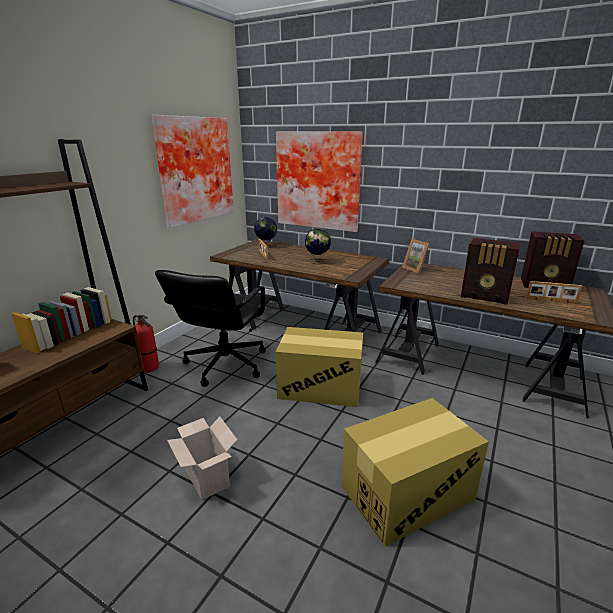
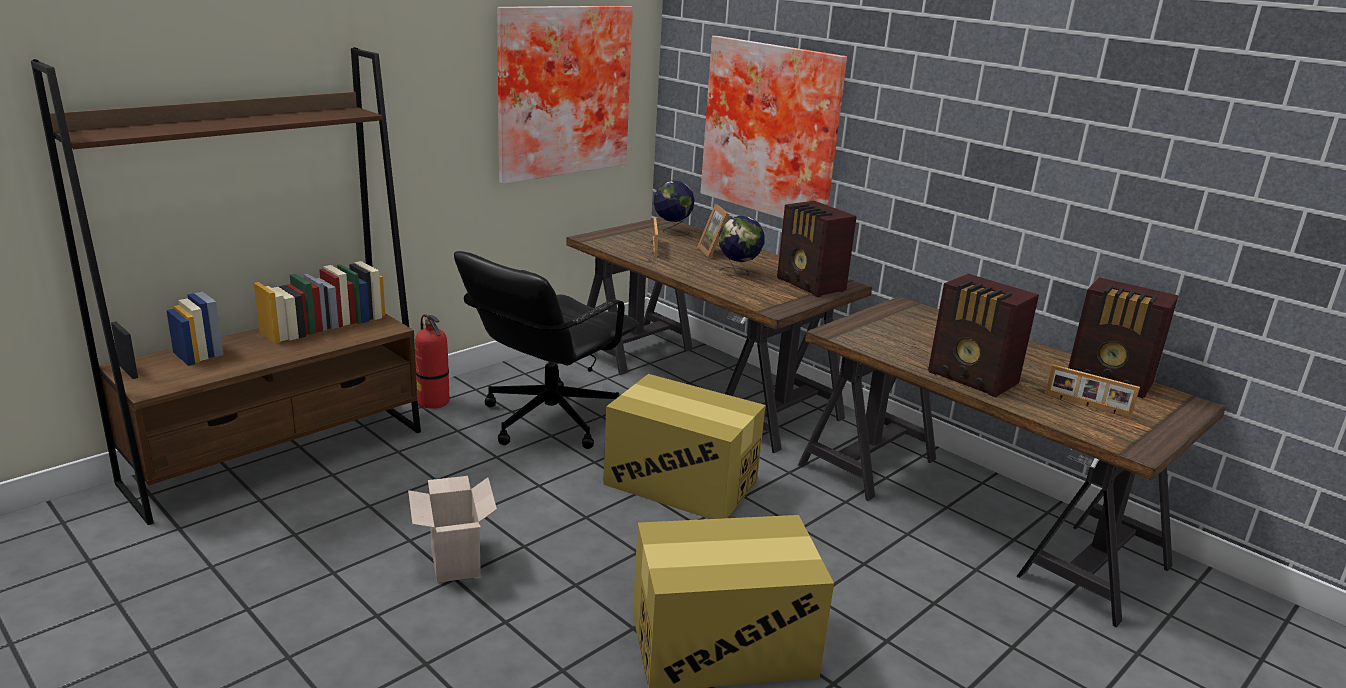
camera: 15 degrees right, 0 degrees up
picture frame [402,239,430,273] -> picture frame moved to [697,204,729,258]
none -> radio [777,201,857,297]

